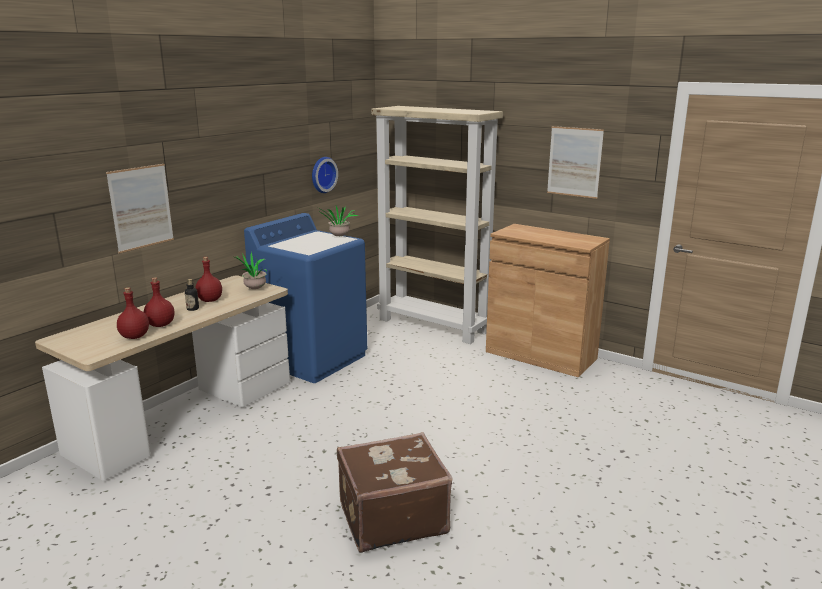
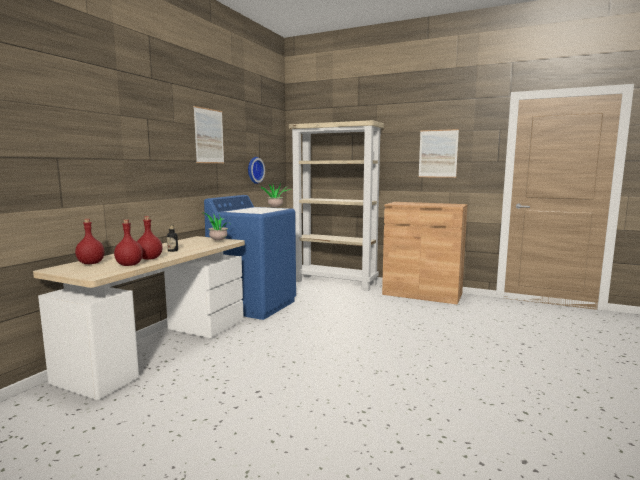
camera: 10 degrees left, 10 degrees down
picture [106,164,174,253] -> picture moved to [193,106,224,163]
red bottle [195,257,222,302] -> red bottle moved to [75,219,105,264]
brown suitcase [337,432,453,553] -> none

